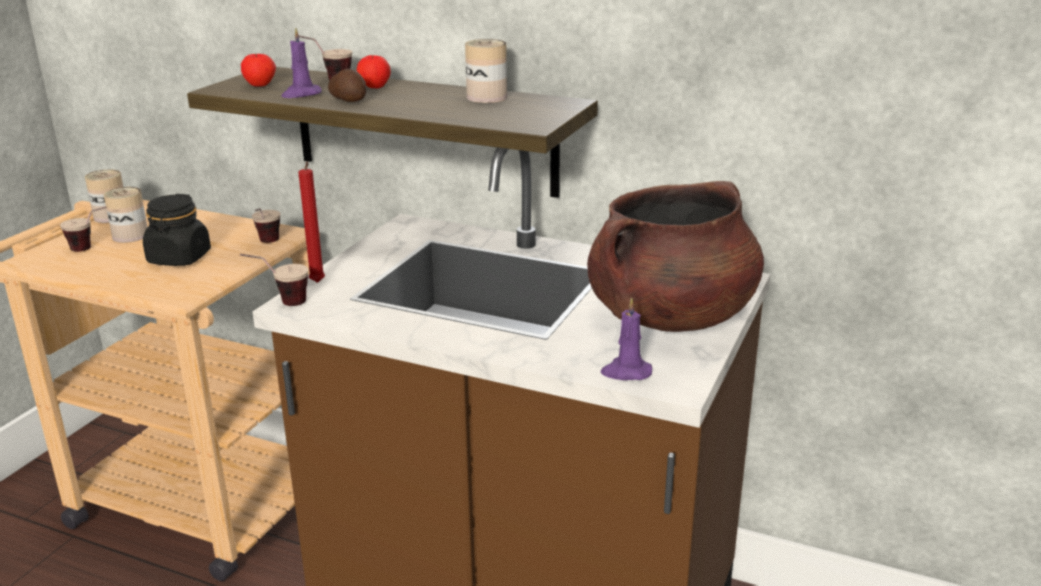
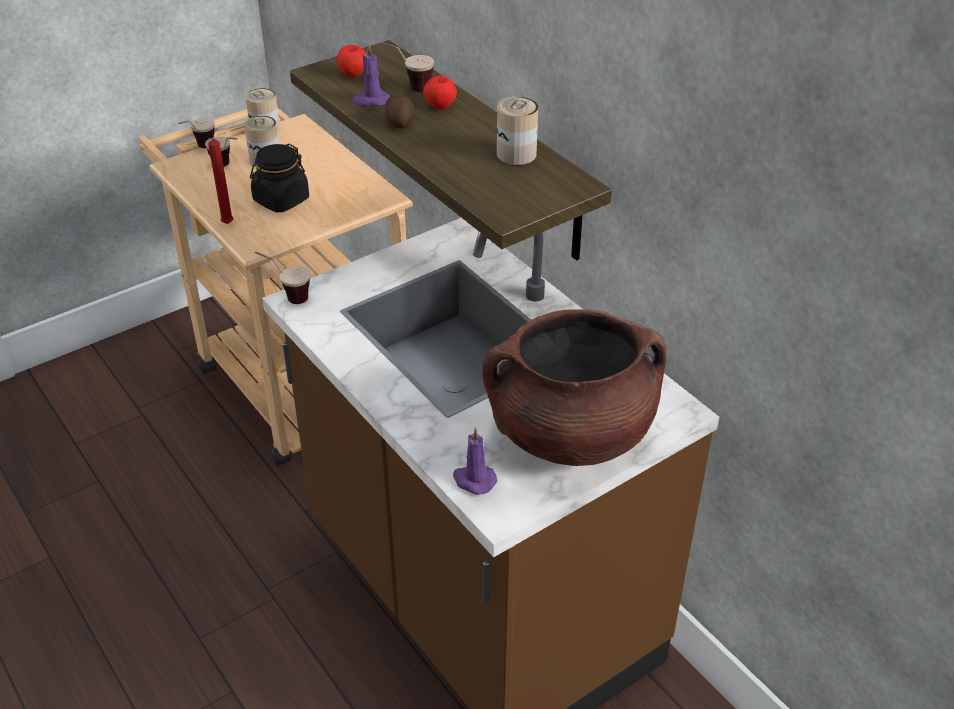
camera: 30 degrees right, 15 degrees up
cup [252,208,280,243] -> cup moved to [178,118,215,148]
red candle [298,162,325,283] -> red candle moved to [208,138,234,224]

